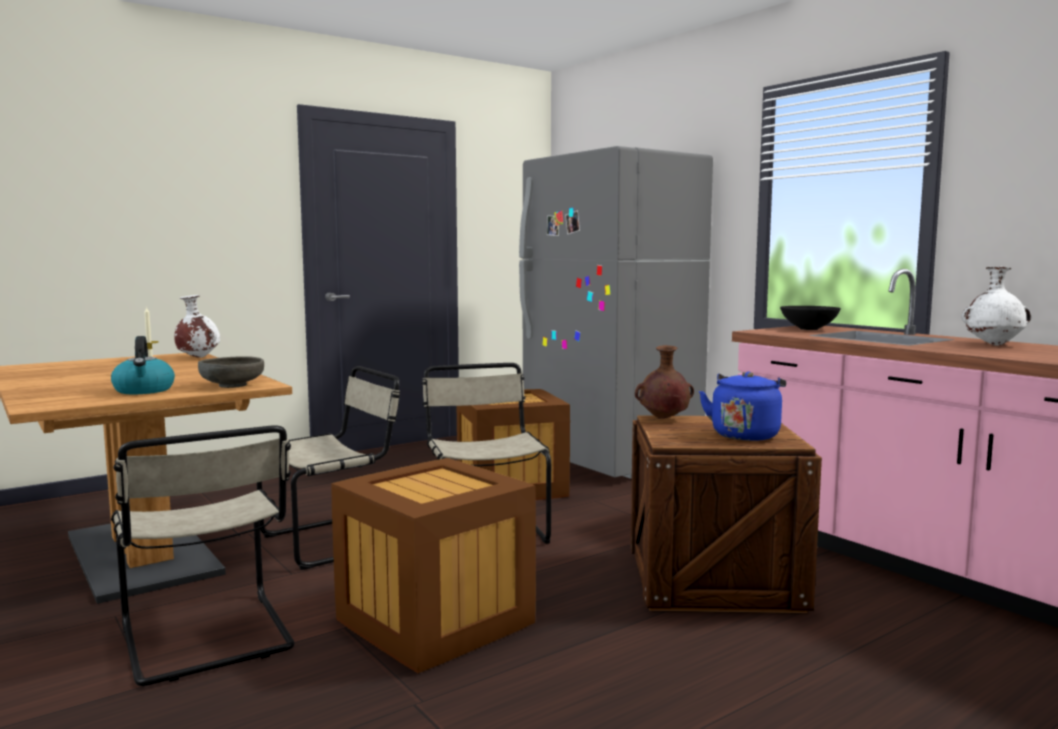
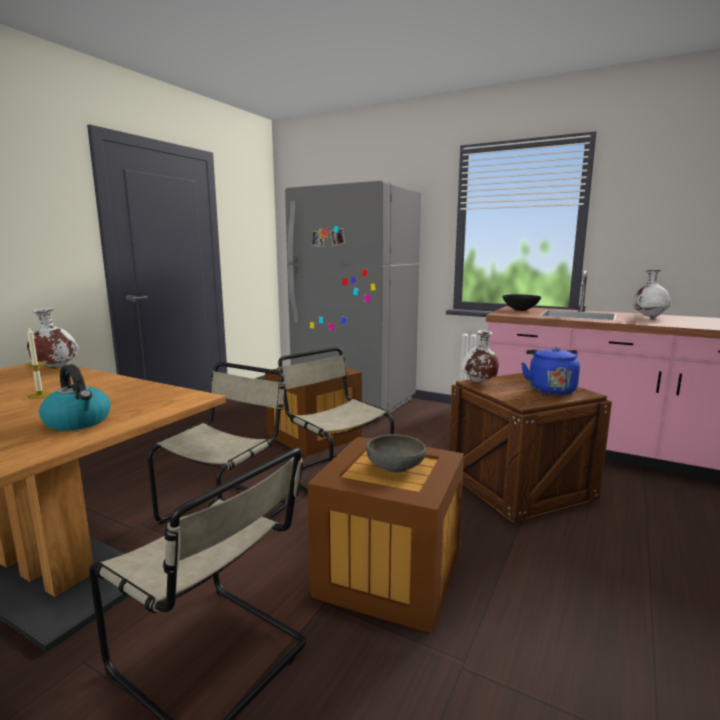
camera: 25 degrees left, 5 degrees up
grey bowl [198,356,264,388] -> grey bowl moved to [366,434,426,473]
brown vase [635,345,694,419] -> white vase [462,330,499,382]

